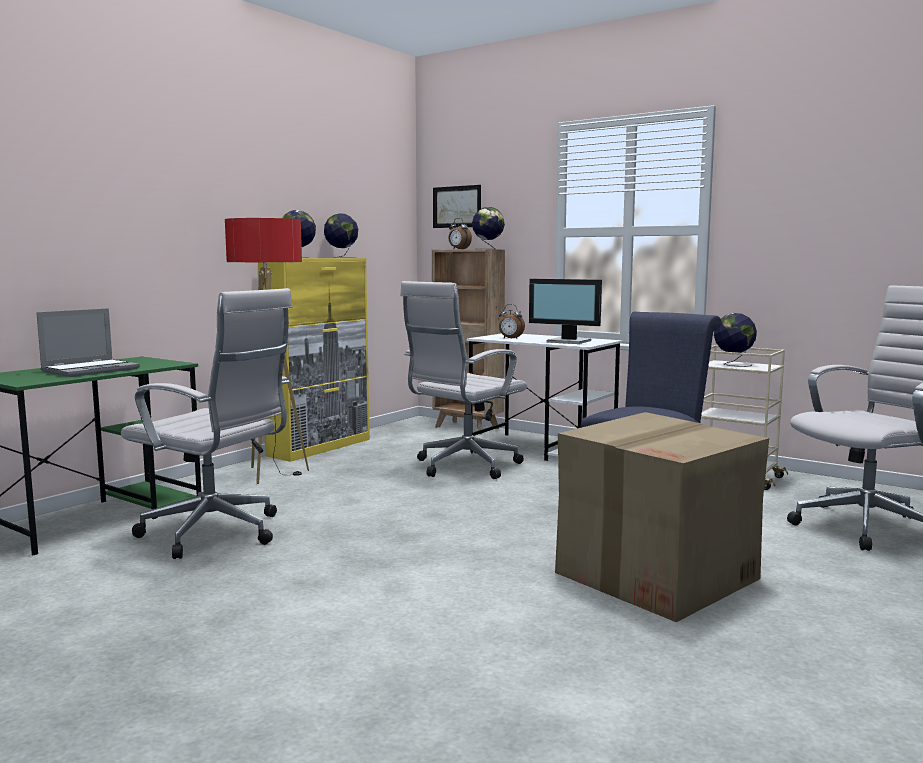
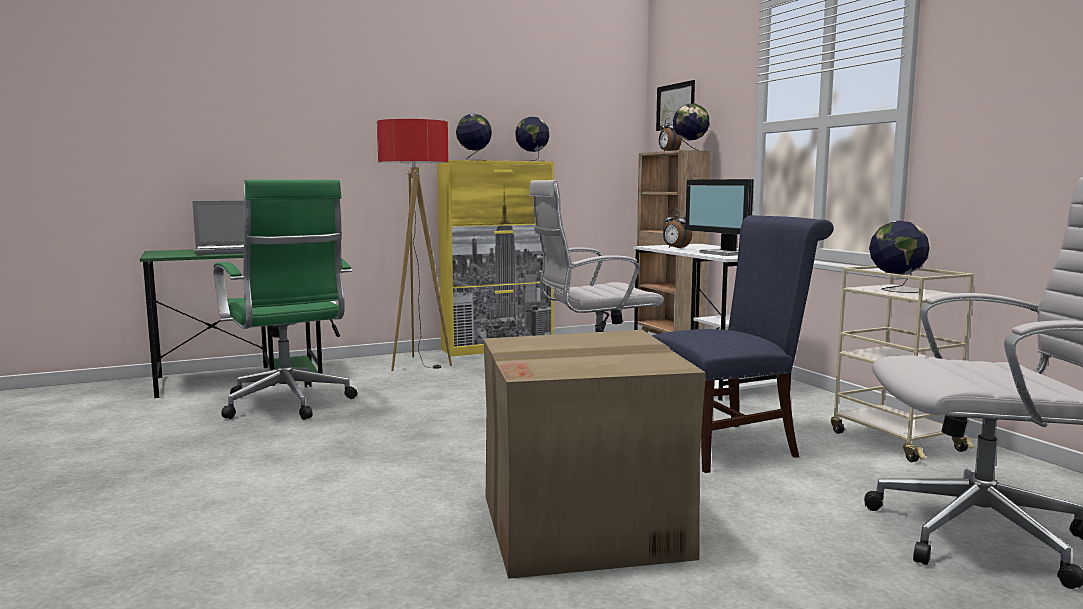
camera: 30 degrees right, 0 degrees up
white office chair [121,288,293,559] -> green office chair [213,180,357,420]

